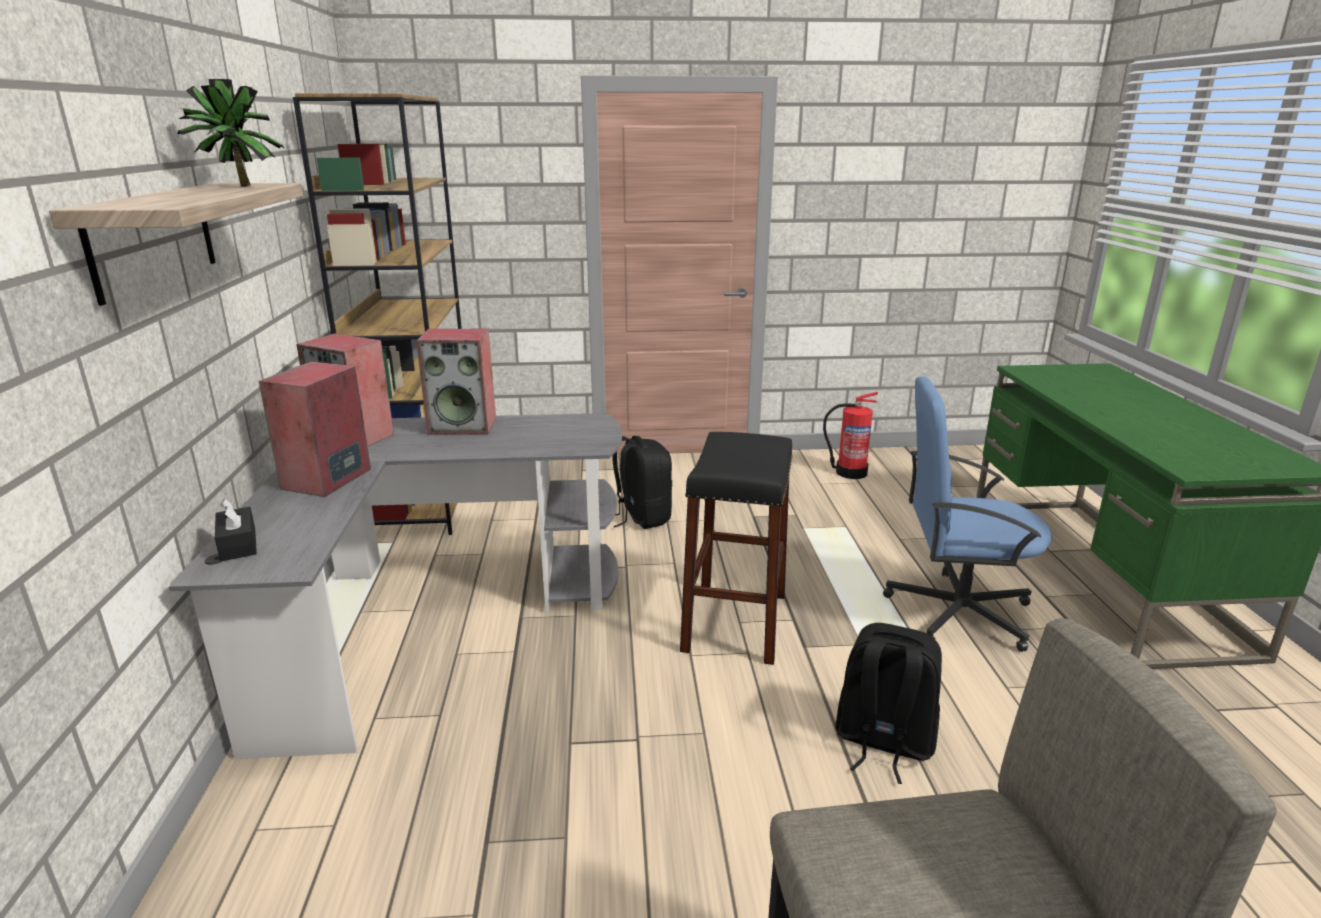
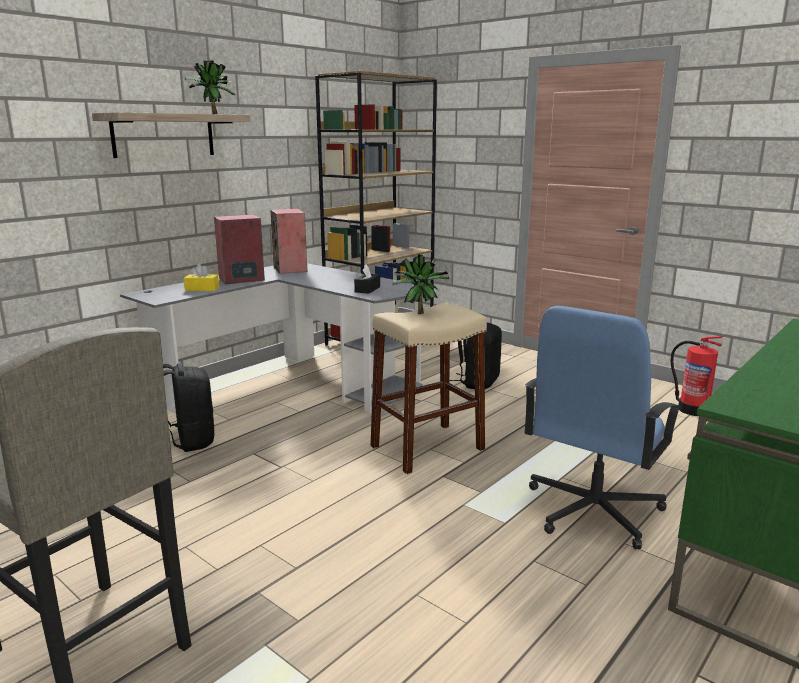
camera: 45 degrees right, 5 degrees down
black tissue box [215,498,257,561] -> black tissue box moved to [354,264,380,294]
speaker [416,329,496,435] -> none
black stool [680,432,793,665] -> beige stool [370,302,487,474]
black backpack [836,623,942,784] -> black backpack moved to [163,363,215,452]
blue office chair [883,376,1051,652] -> blue office chair turned 105 degrees counterclockwise [524,306,682,549]
none -> yellow tissue box [184,264,219,291]
none -> potted plant [392,255,449,314]

